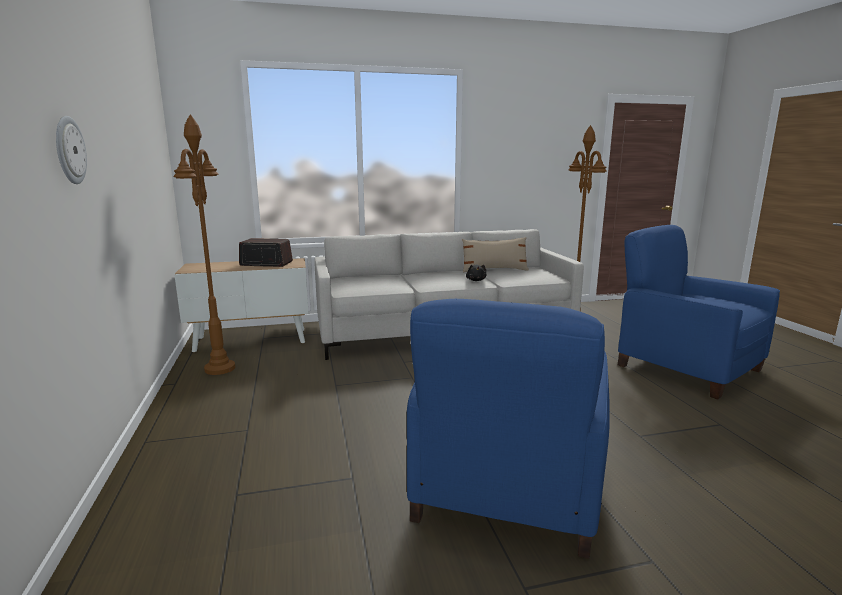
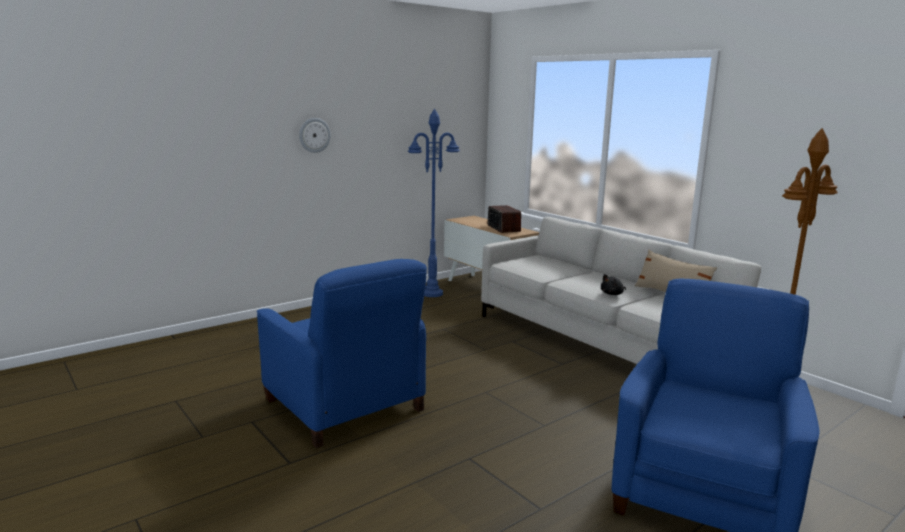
camera: 65 degrees right, 0 degrees up
brown floor lamp [174,114,235,375] -> blue floor lamp [408,109,460,297]
blue armchair [407,299,610,559] -> blue armchair turned 120 degrees counterclockwise [257,259,427,448]

